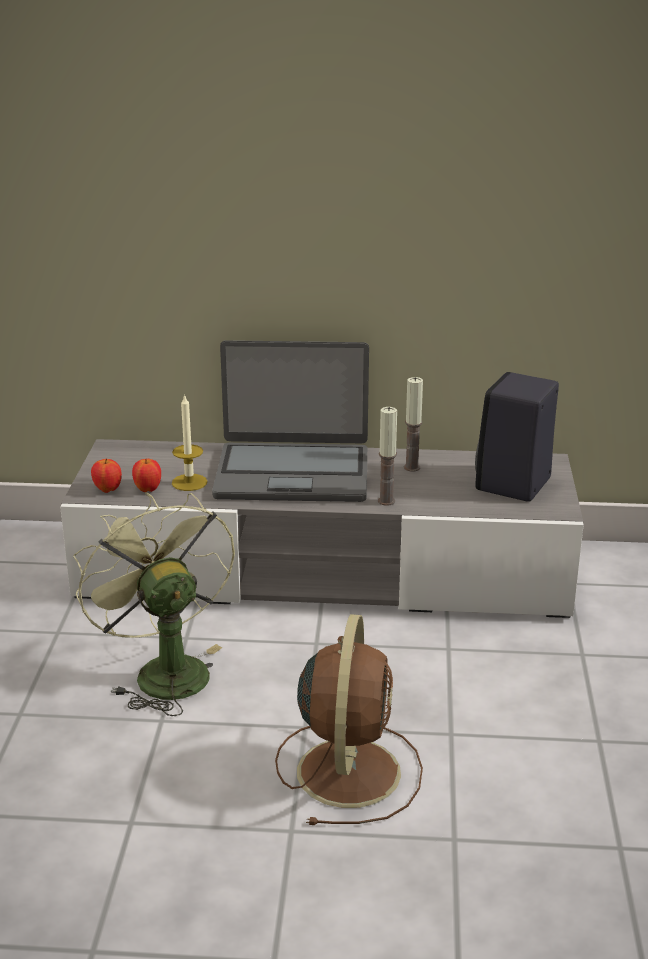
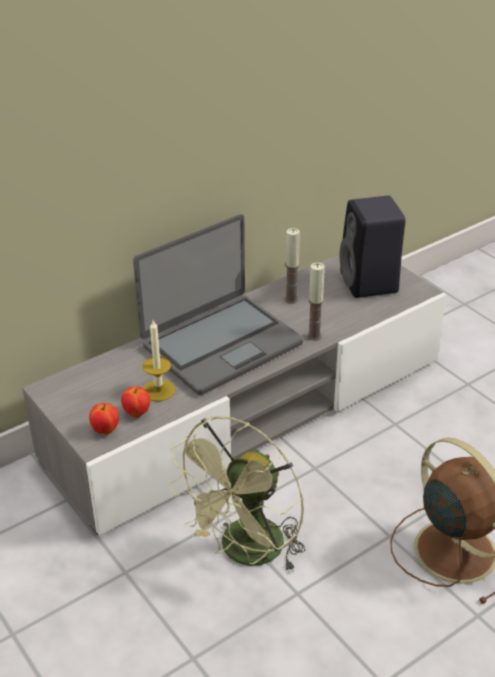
camera: 40 degrees left, 10 degrees up
green fan [73,493,235,716] -> green fan turned 75 degrees counterclockwise [168,416,305,573]

